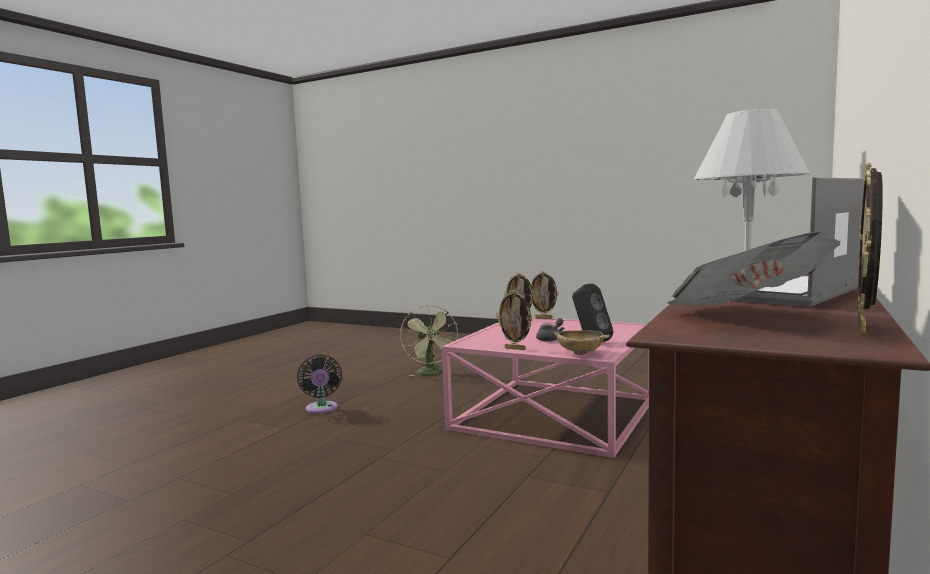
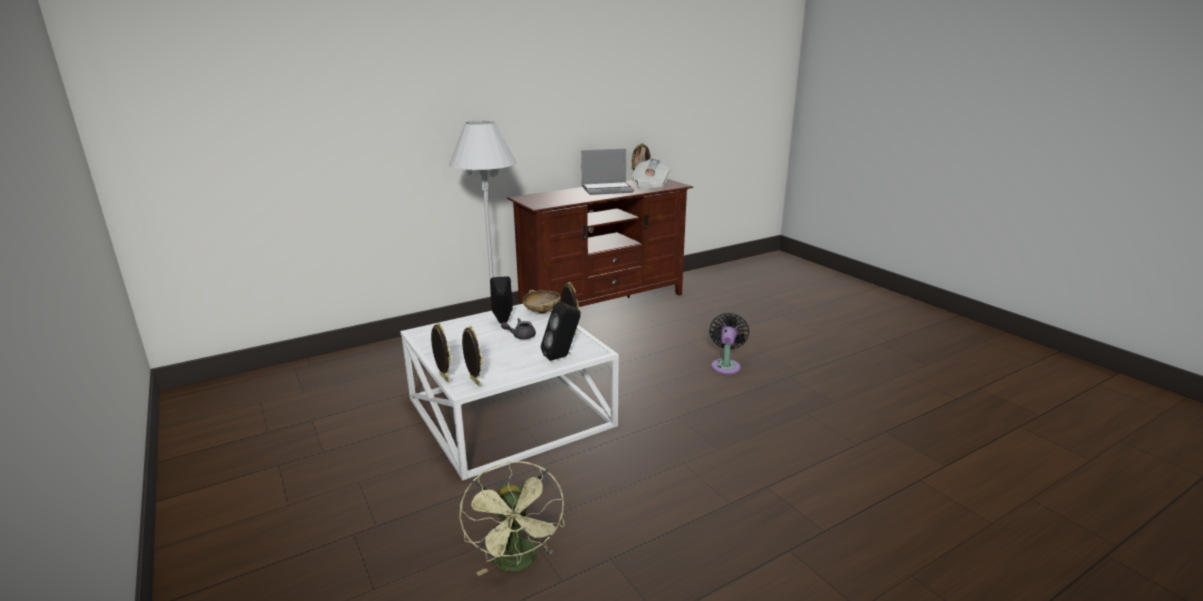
camera: 150 degrees left, 15 degrees up
black fan [297,354,342,414] -> black fan moved to [709,313,749,374]
green fan [400,305,458,376] -> green fan turned 150 degrees clockwise [459,461,564,576]
pink coffee table [442,317,649,458] -> white coffee table [400,304,619,481]
none -> black speaker [541,302,581,361]

